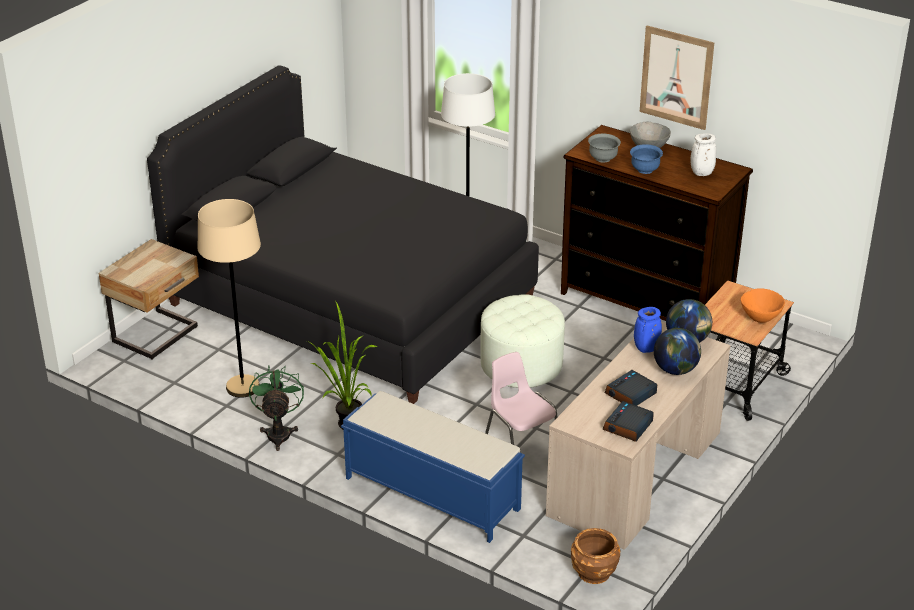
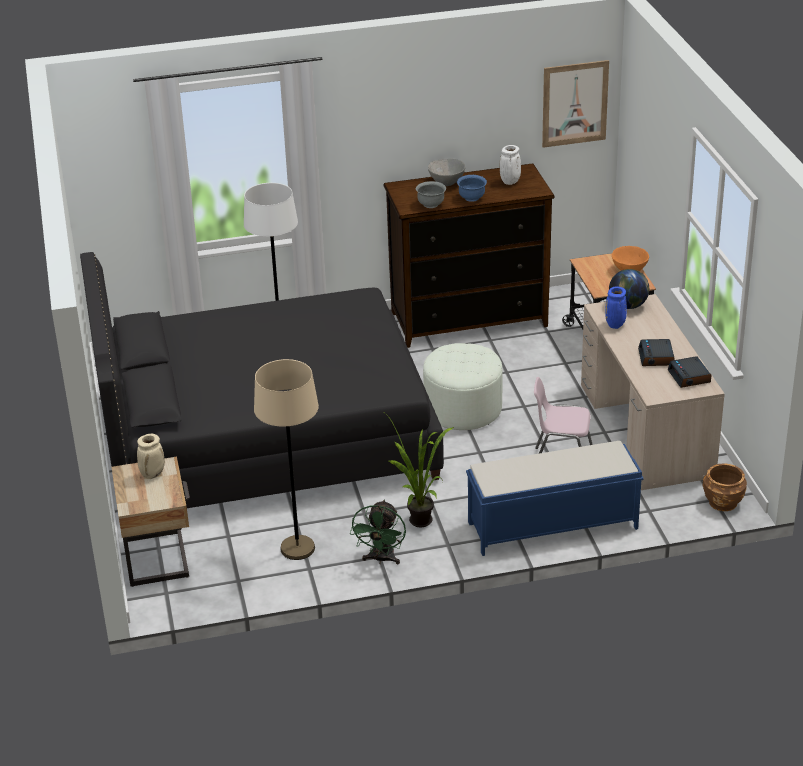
camera: 45 degrees left, 0 degrees up
green fan [249,365,304,451] -> green fan turned 120 degrees counterclockwise [350,500,406,564]
picture [640,26,714,130] -> picture moved to [542,60,609,148]
globe [654,328,701,375] -> none
none -> beige vase [137,434,165,479]

